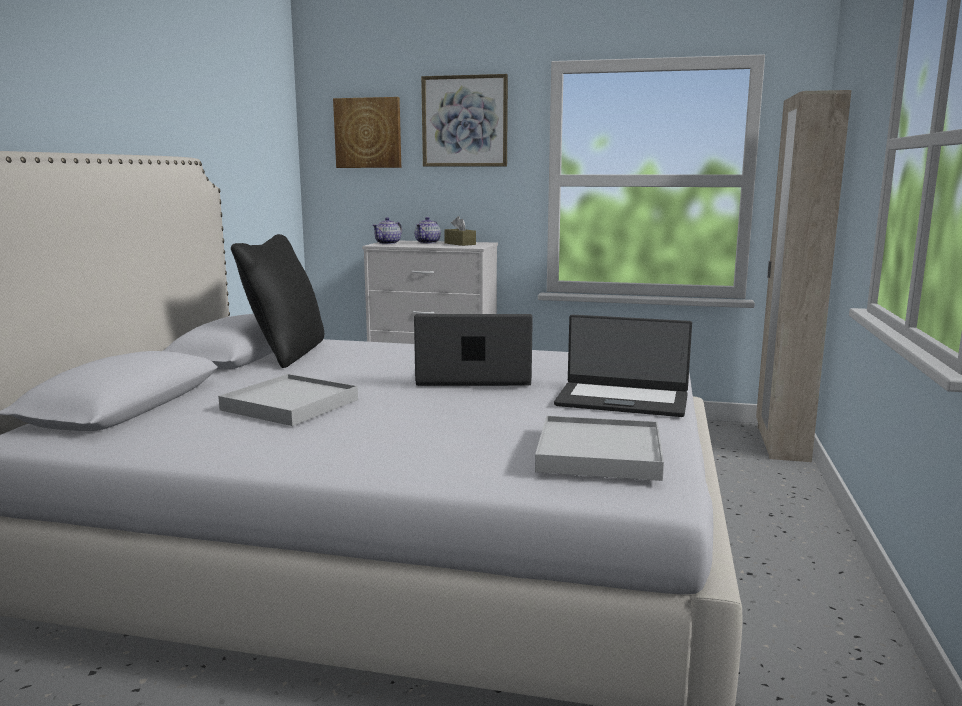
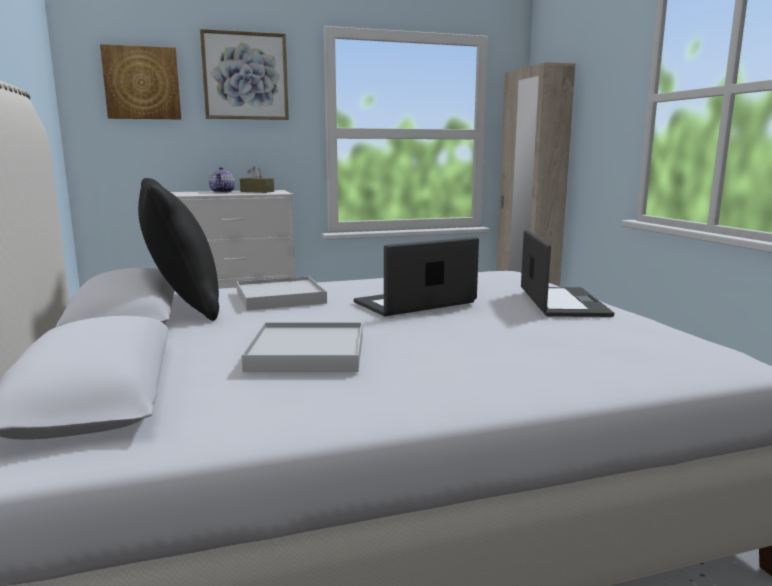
camera: 30 degrees left, 0 degrees up
teapot [373,217,402,244] -> none
white tray [535,416,664,481] -> white tray moved to [237,276,327,310]
laptop [554,315,692,417] -> laptop turned 75 degrees counterclockwise [521,230,614,317]

